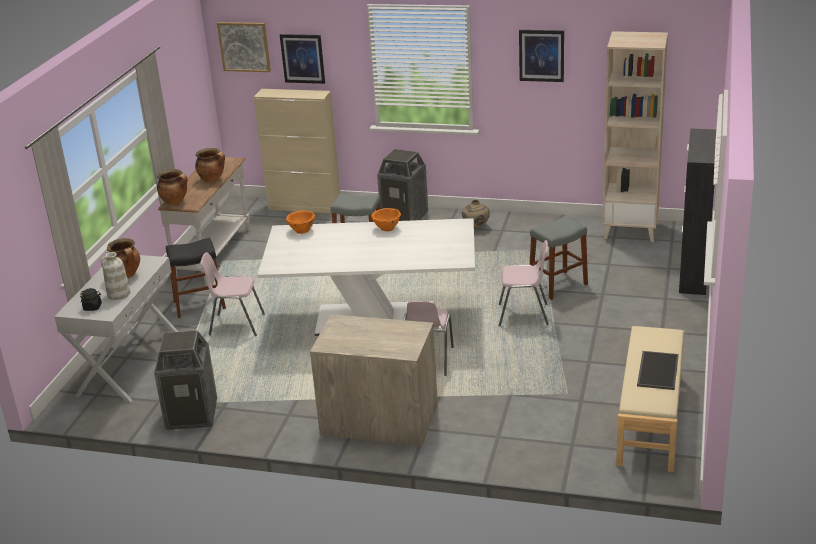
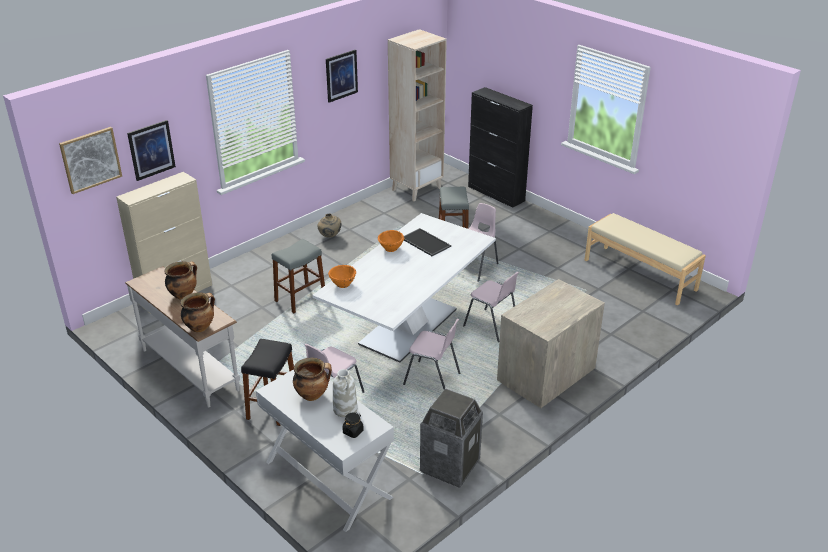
camera: 60 degrees left, 5 degrees up
trash can [377,149,428,221] -> none
tray [637,351,679,390] -> tray moved to [404,228,451,256]
none -> pink chair [403,319,460,389]

